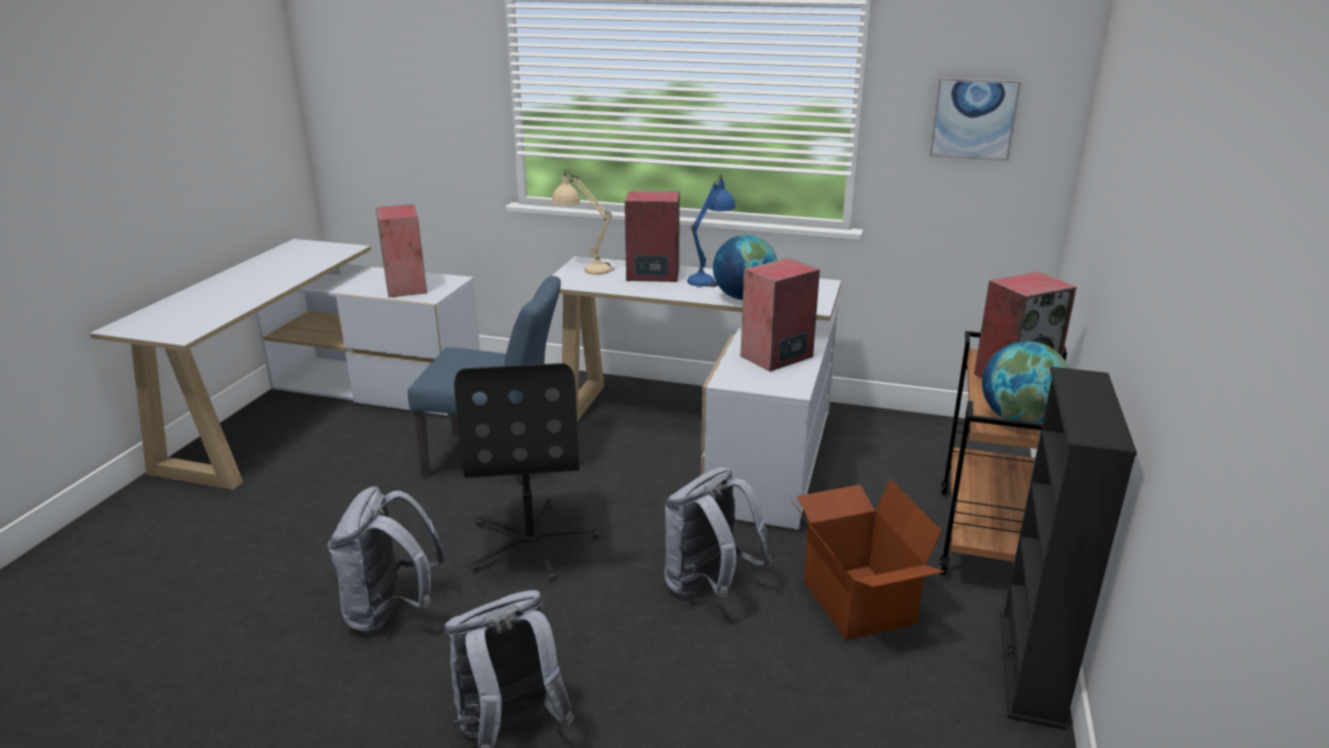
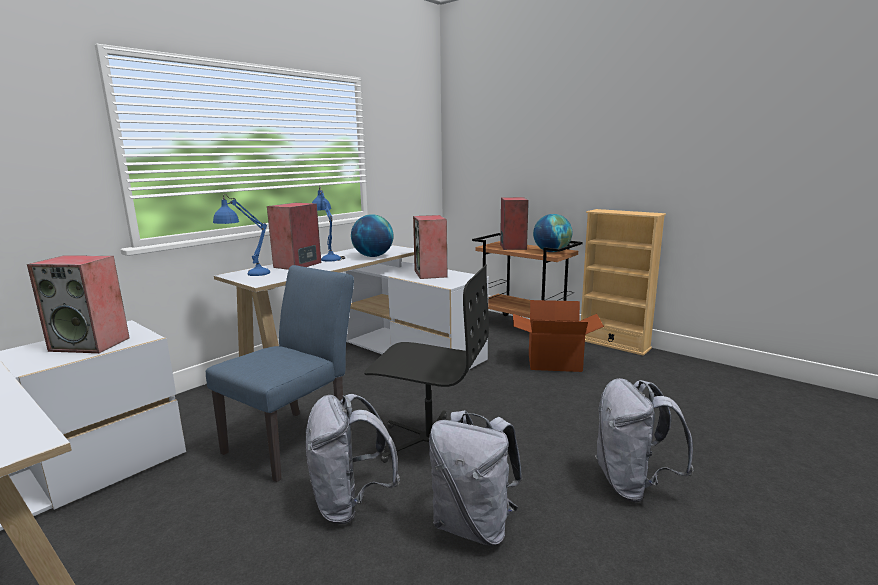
camera: 65 degrees left, 10 degrees down
beige table lamp [552,170,615,275] -> blue table lamp [213,194,270,276]
grey backpack [664,467,772,597] -> grey backpack moved to [306,394,400,524]
picture [930,78,1021,161] -> none
black bookcase [1000,367,1137,730] -> beige bookcase [581,209,666,356]

